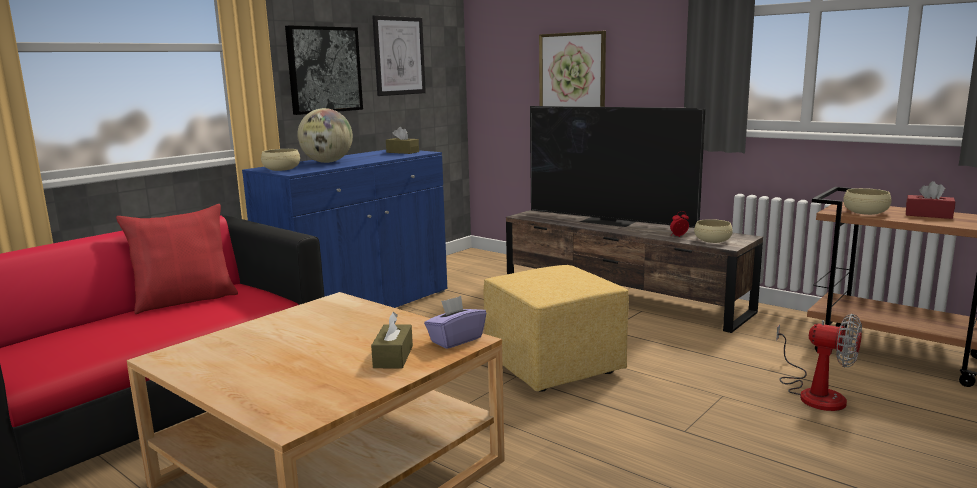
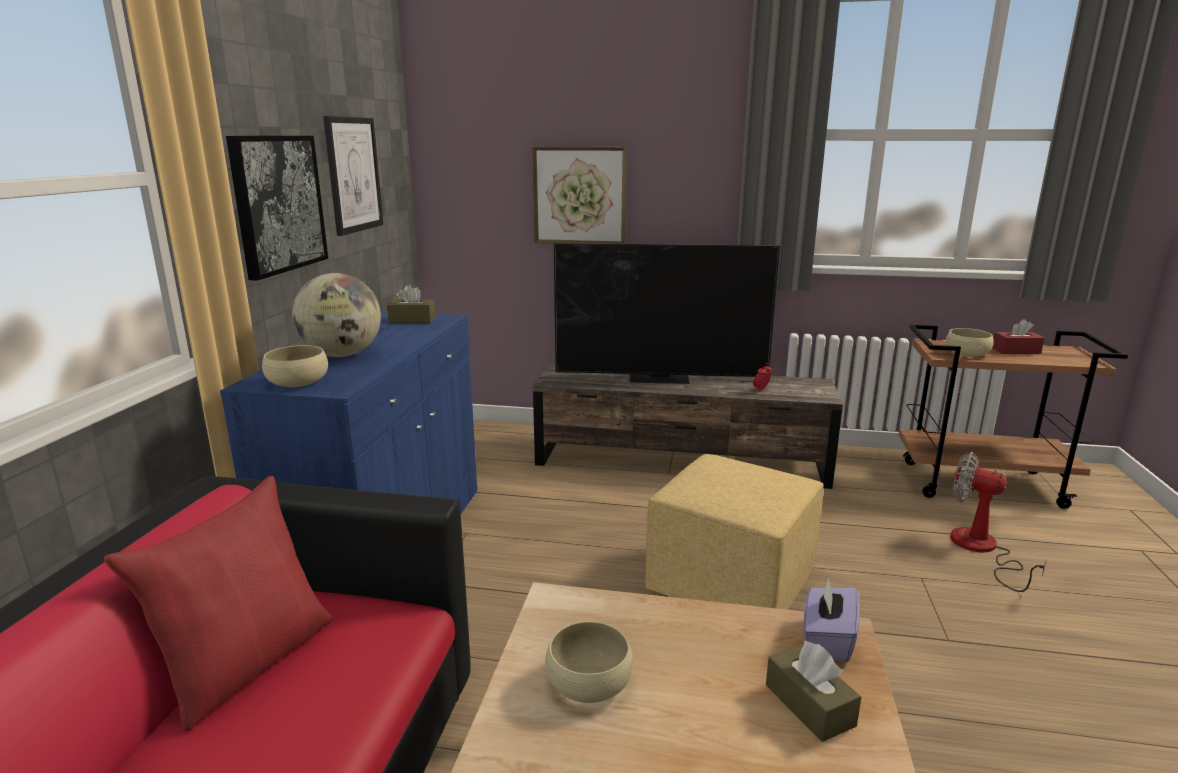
camera: 30 degrees left, 5 degrees up
beige bowl [694,219,733,243] -> beige bowl moved to [545,621,633,703]
fan [776,314,862,411] -> fan turned 150 degrees counterclockwise [950,452,1047,592]

